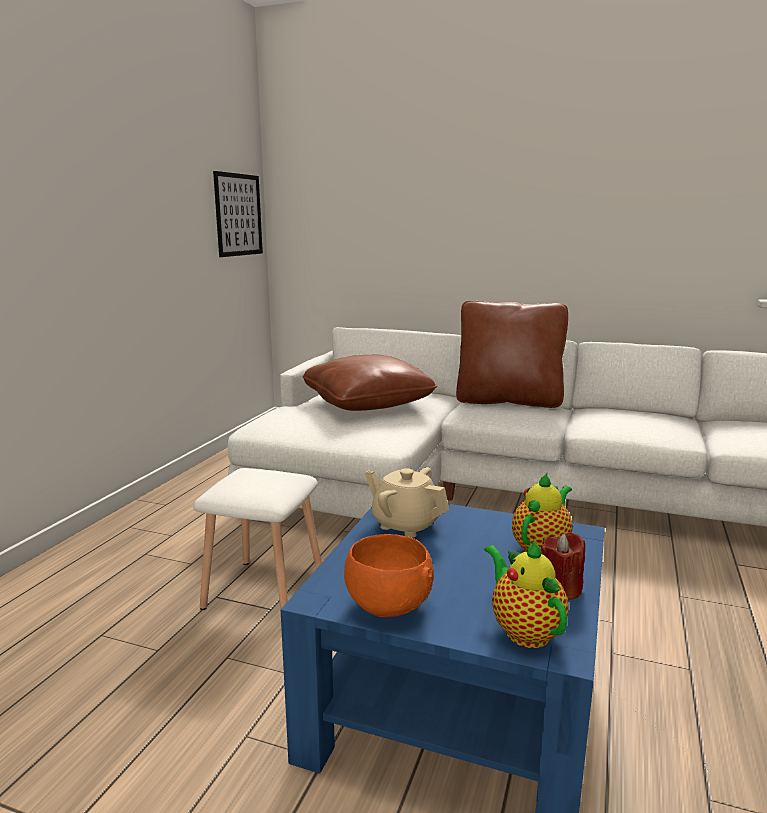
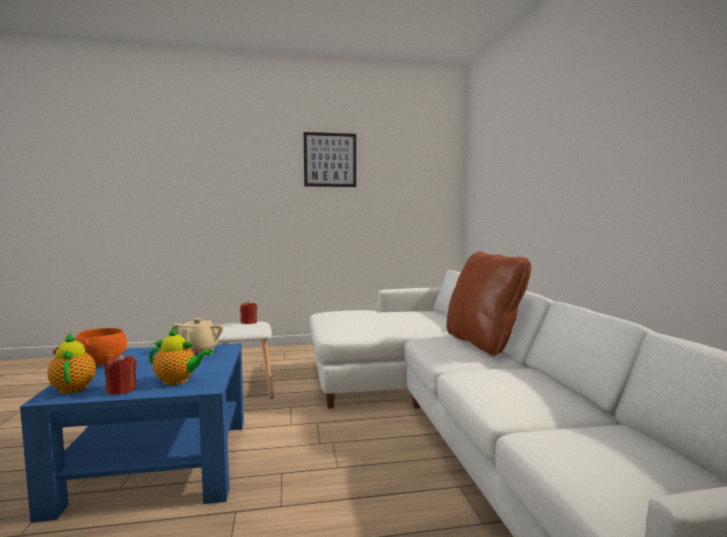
camera: 60 degrees right, 10 degrees down
picture [213,171,263,257] -> picture moved to [304,132,356,187]
brown pillow [303,354,438,411] -> none
teapot [484,539,569,648] -> teapot turned 60 degrees counterclockwise [47,333,96,394]
none -> red candle [240,300,257,324]

